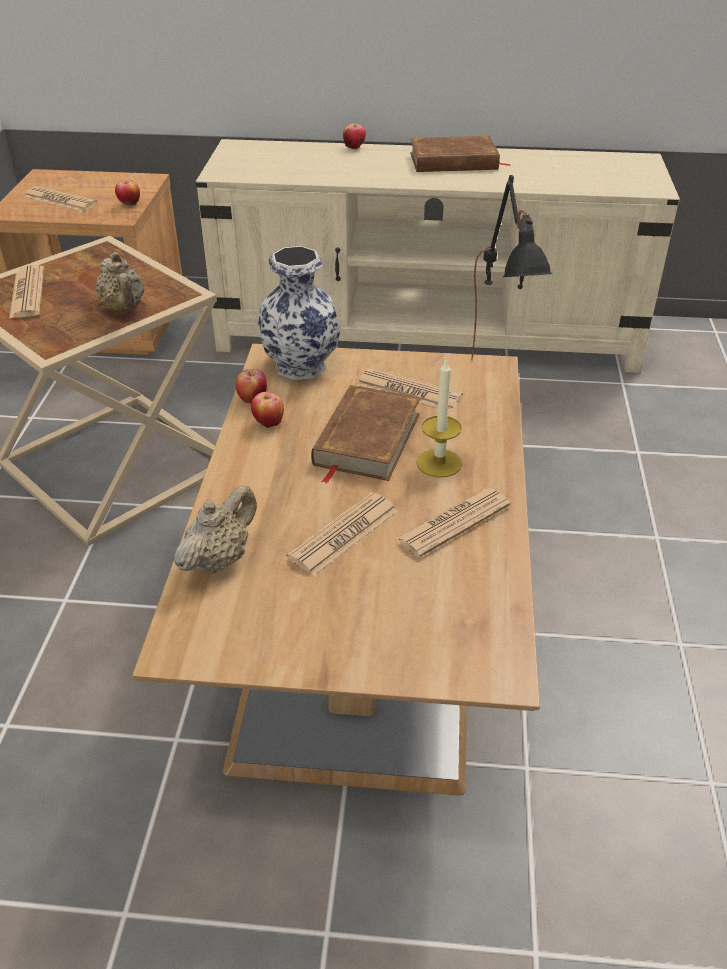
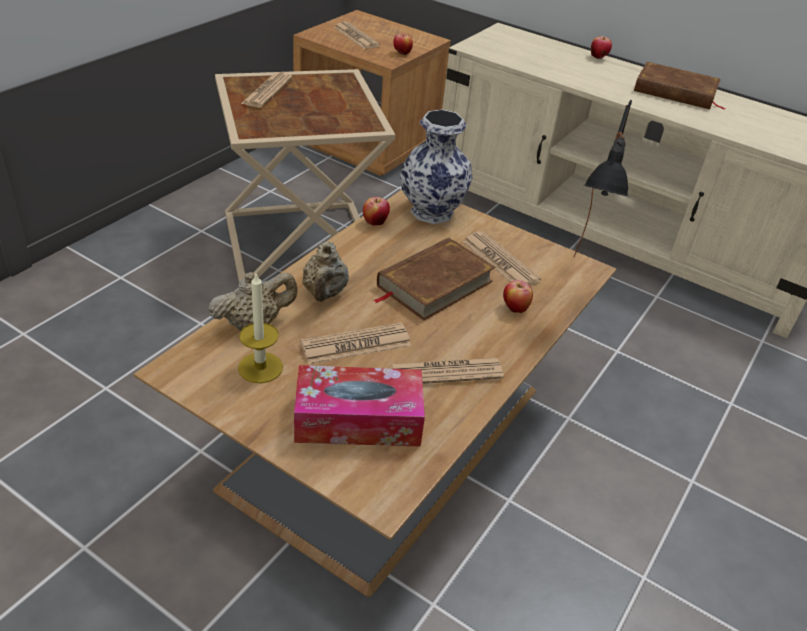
camera: 25 degrees right, 0 degrees up
beige teapot [95,252,144,312] -> beige teapot moved to [302,241,349,302]
apple [251,392,284,428] -> apple moved to [503,280,533,313]
candle [417,360,462,478] -> candle moved to [238,274,283,383]
none -> tissue box [294,365,425,447]

